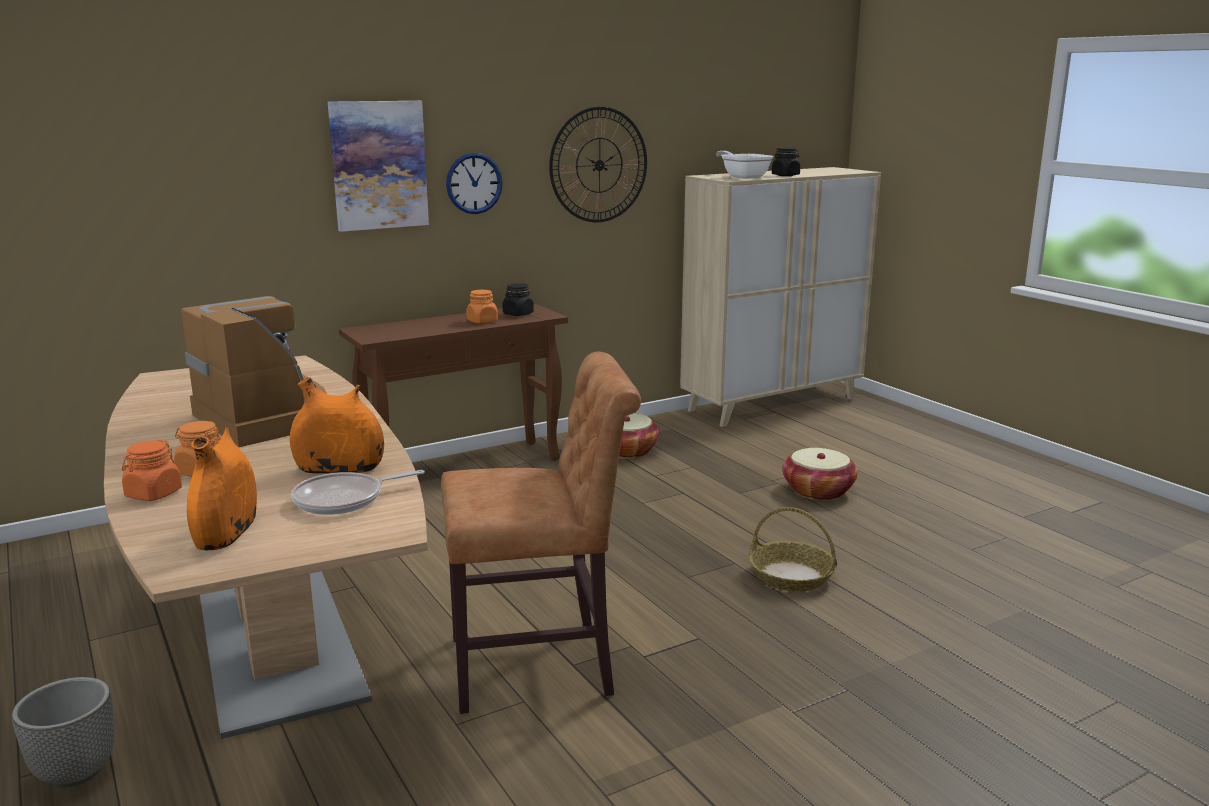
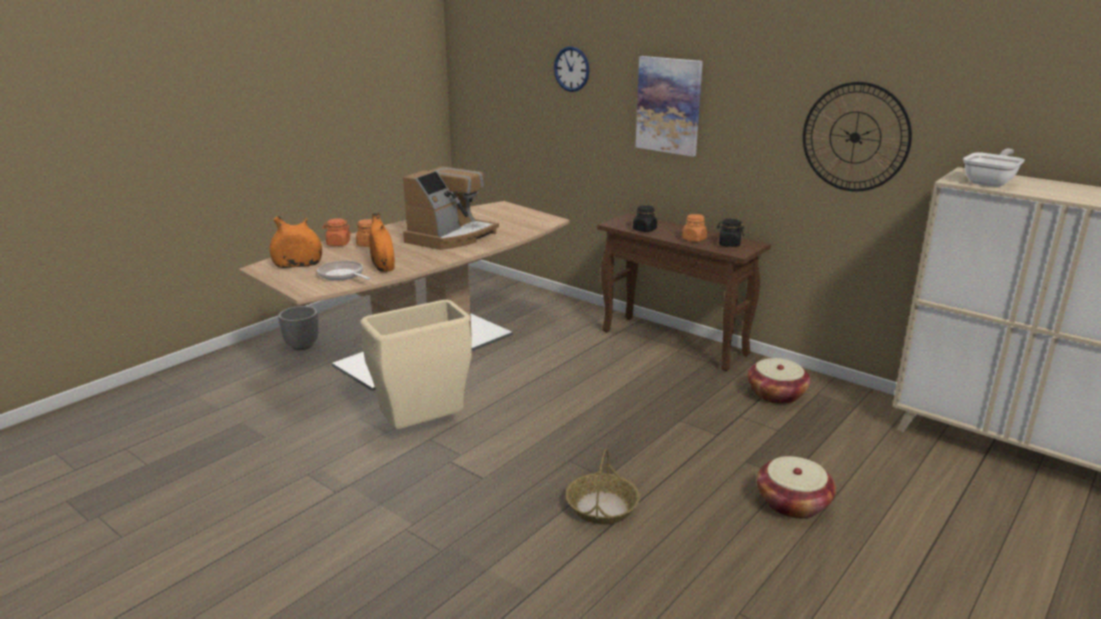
camera: 70 degrees right, 5 degrees up
brown chair [441,351,641,714] -> beige trash can [361,300,472,429]
wall clock [446,153,503,214] -> wall clock moved to [554,46,589,92]
black jar [772,147,800,176] -> black jar moved to [633,205,657,232]

